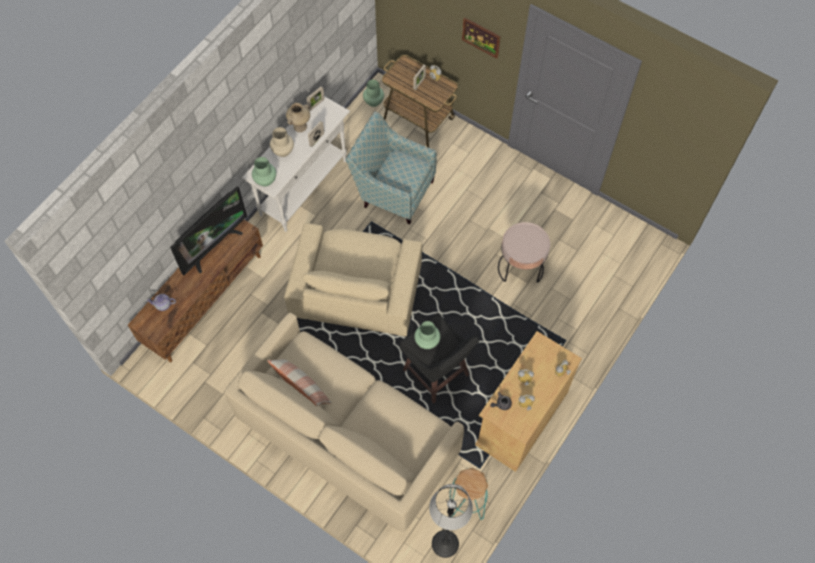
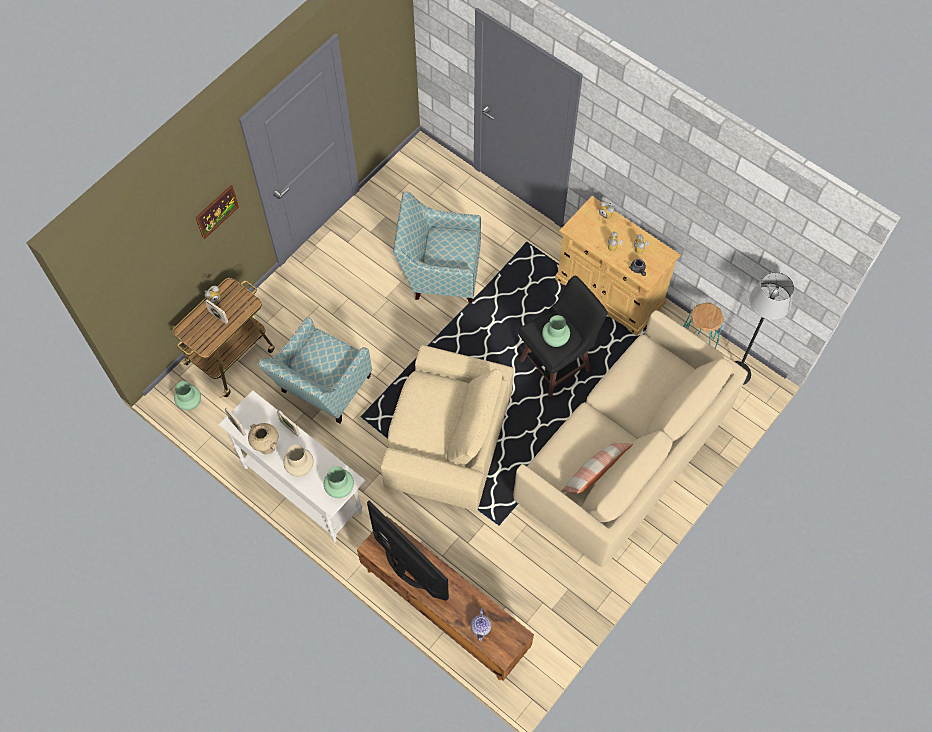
camera: 85 degrees left, 0 degrees up
pink side table [498,222,550,283] -> armchair [393,192,481,303]

